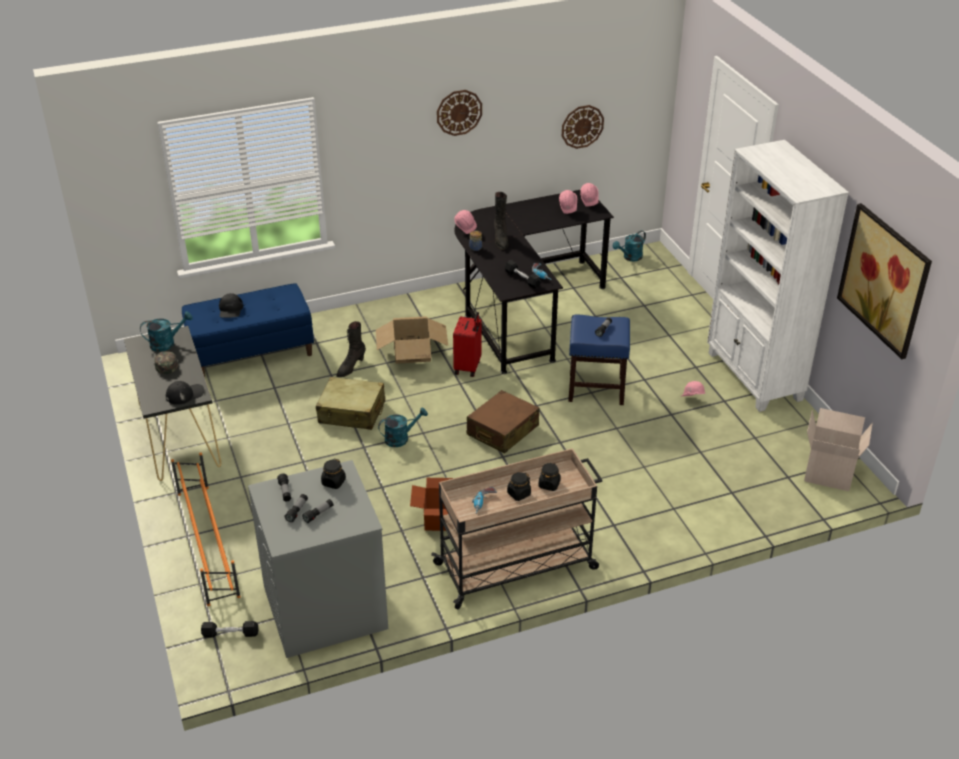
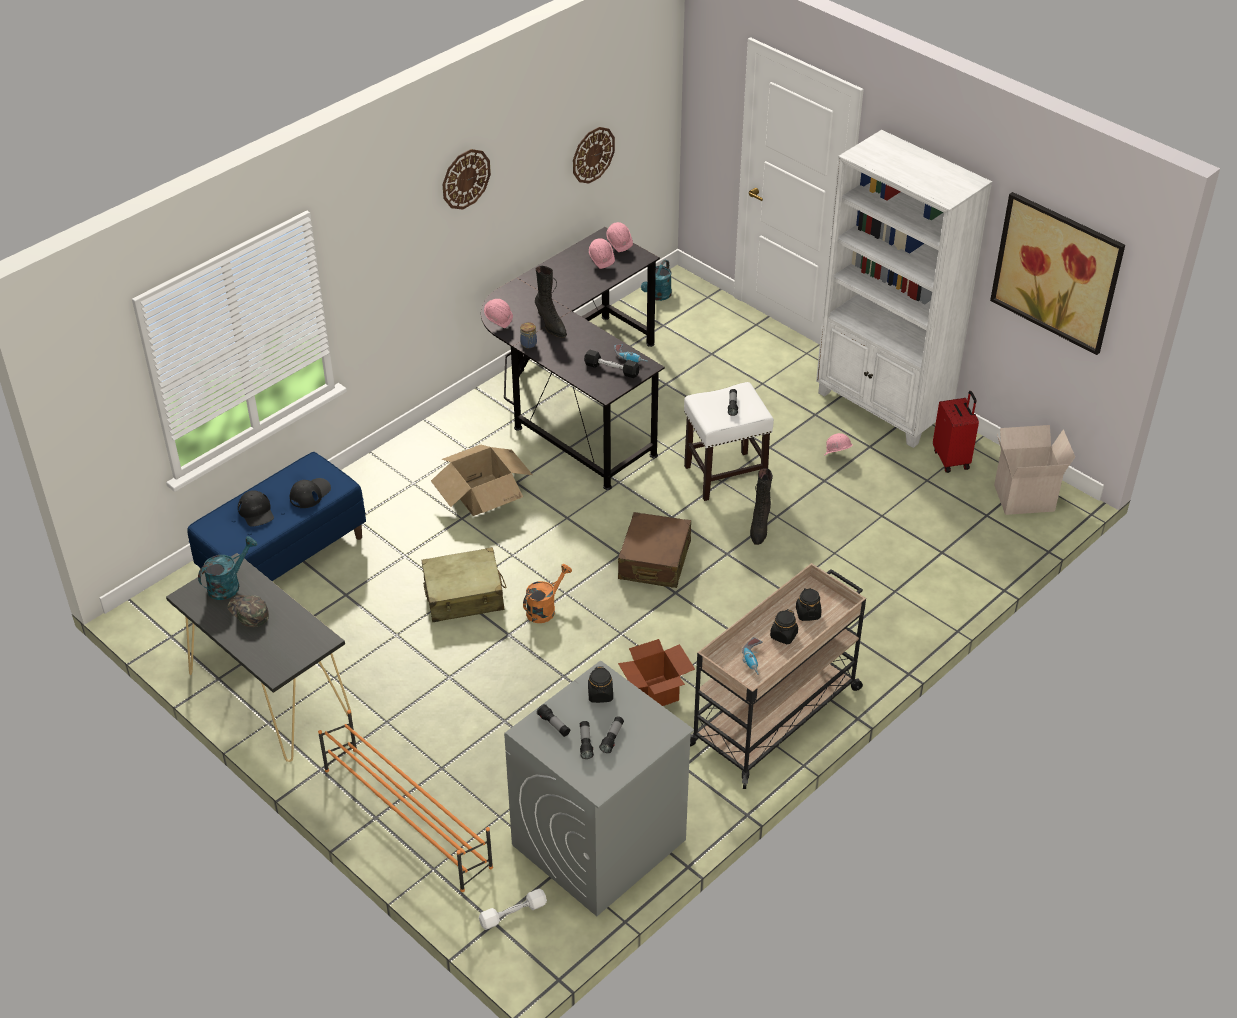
camera: 25 degrees left, 5 degrees up
black cap [166,381,204,405] -> black cap moved to [290,478,331,508]
black dumbbell [201,621,258,638] -> white dumbbell [479,889,547,930]
black boot [336,321,366,377] -> black boot moved to [750,468,773,545]
turquoise watering can [378,407,428,447] -> orange watering can [523,564,572,623]
red suitcase [453,312,482,377] -> red suitcase moved to [933,391,979,473]
blue stool [568,315,630,405] -> white stool [684,382,774,501]

